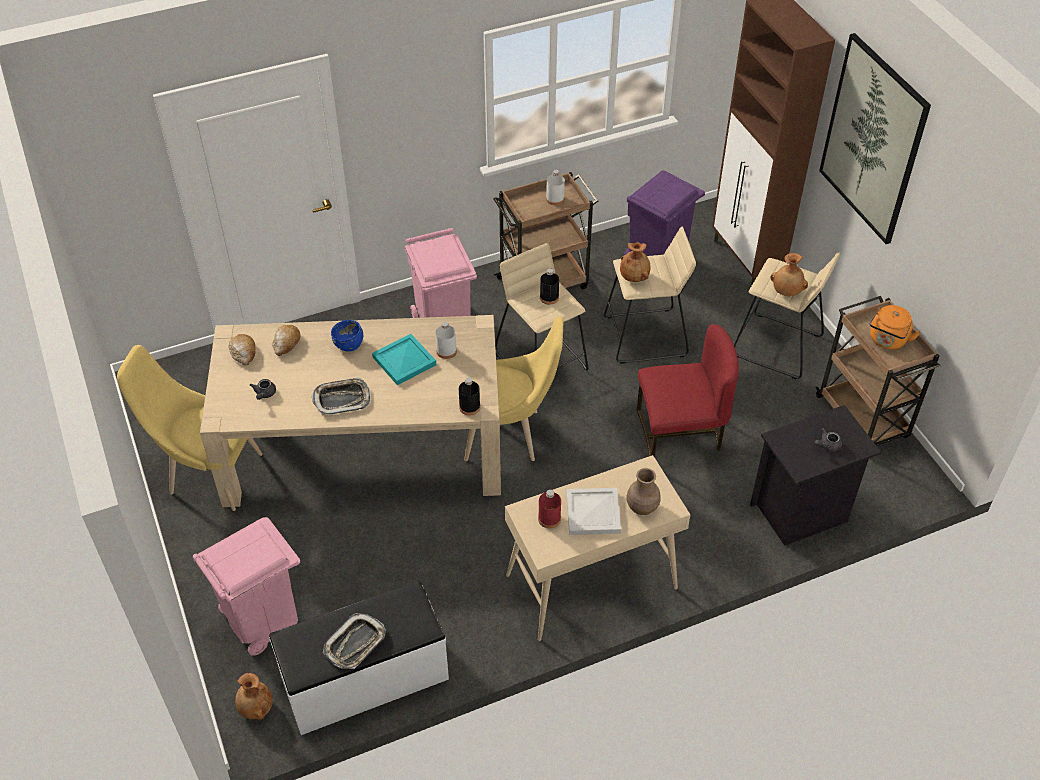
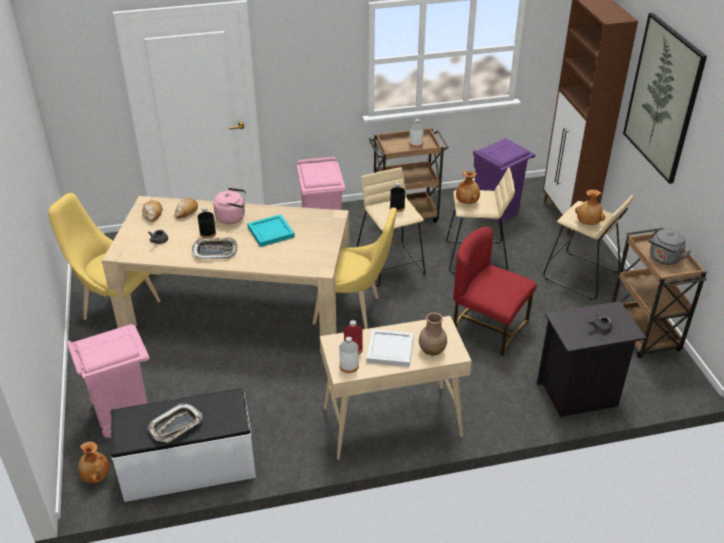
camera: 10 degrees right, 10 degrees down
blue bowl [331,320,363,352] -> pink kettle [213,188,246,224]
white bottle [436,322,457,359] -> white bottle moved to [339,337,359,373]
black bottle [459,378,480,415] -> black bottle moved to [198,207,216,238]
red chair [637,324,739,457] -> red chair turned 150 degrees counterclockwise [453,227,537,356]
orange kettle [870,305,921,350] -> grey kettle [648,229,691,265]

